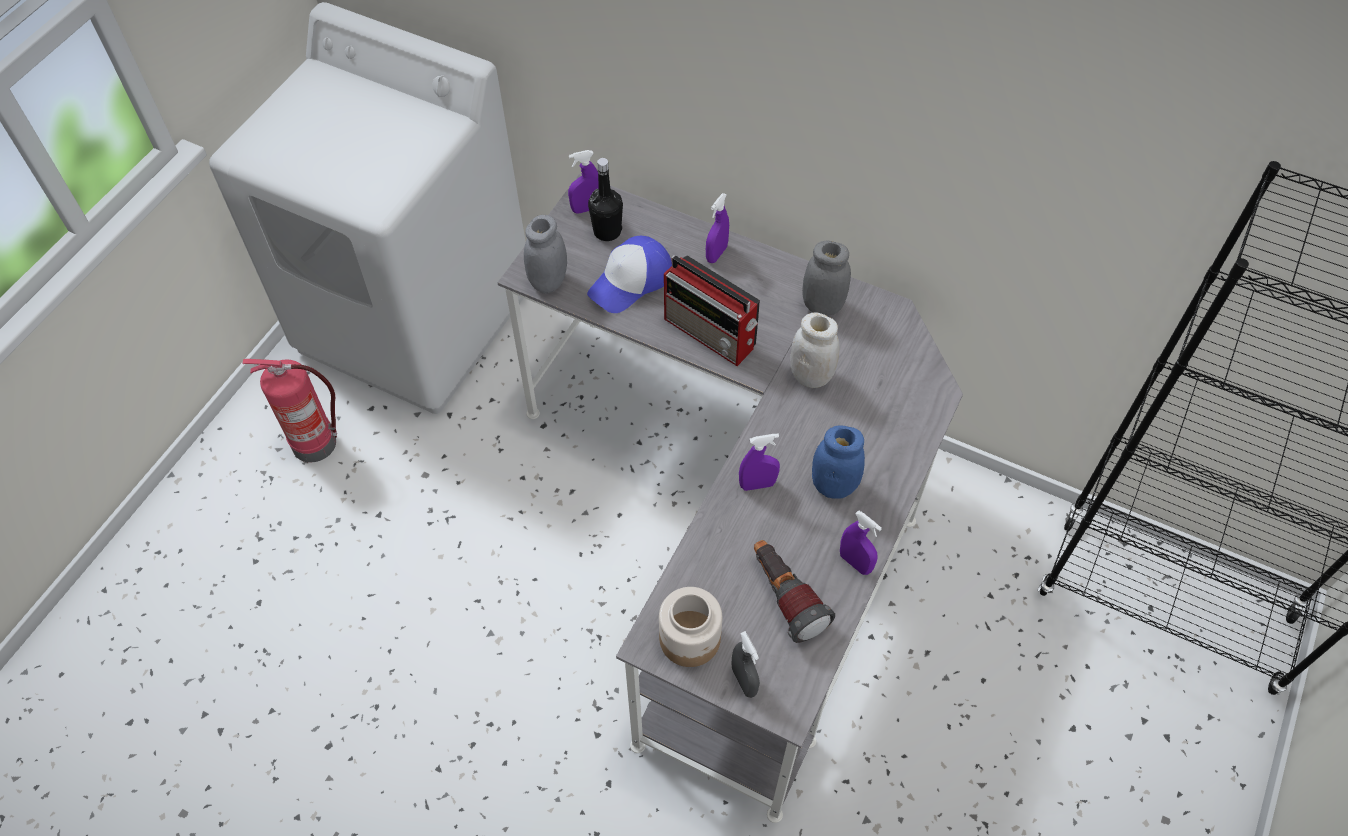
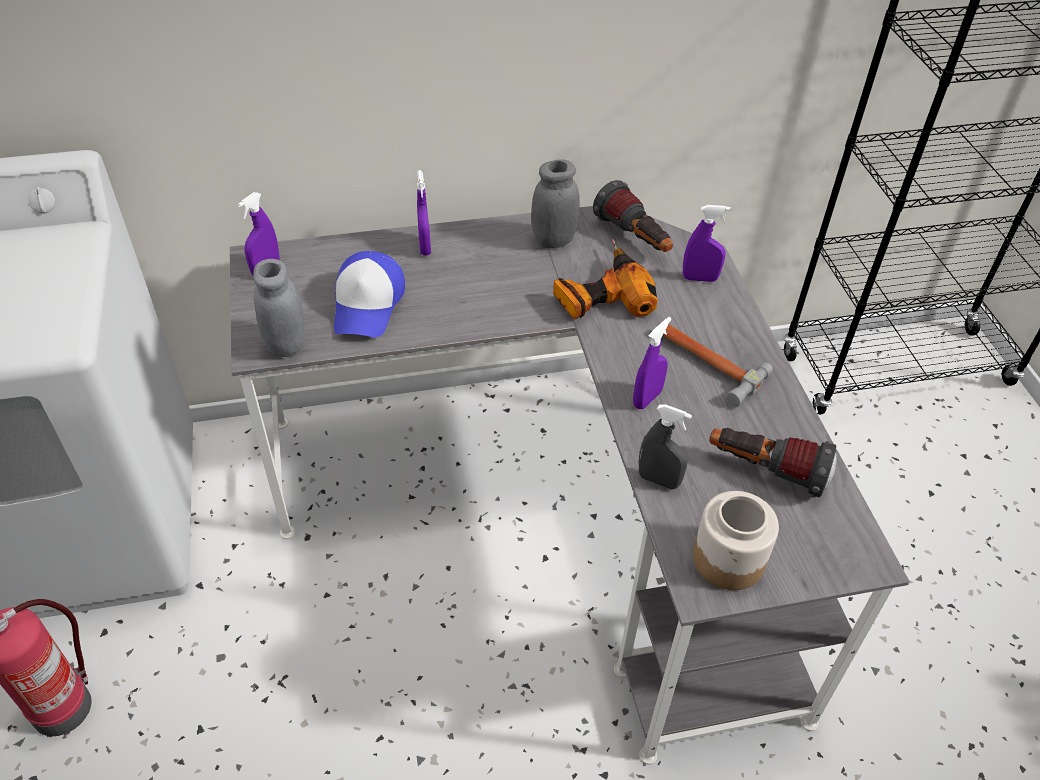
camera: 40 degrees left, 10 degrees down
black bottle [588,158,623,241] -> none
radio [664,255,760,366] -> none
grey spray bottle [732,631,760,698] -> grey spray bottle moved to [639,405,692,489]
white jar [790,312,839,388] -> power drill [553,239,658,320]
blue jar [812,426,865,499] -> hammer [663,324,773,407]
purple spray bottle [840,510,882,575] -> purple spray bottle moved to [683,205,730,282]
none -> flashlight [593,180,673,252]

